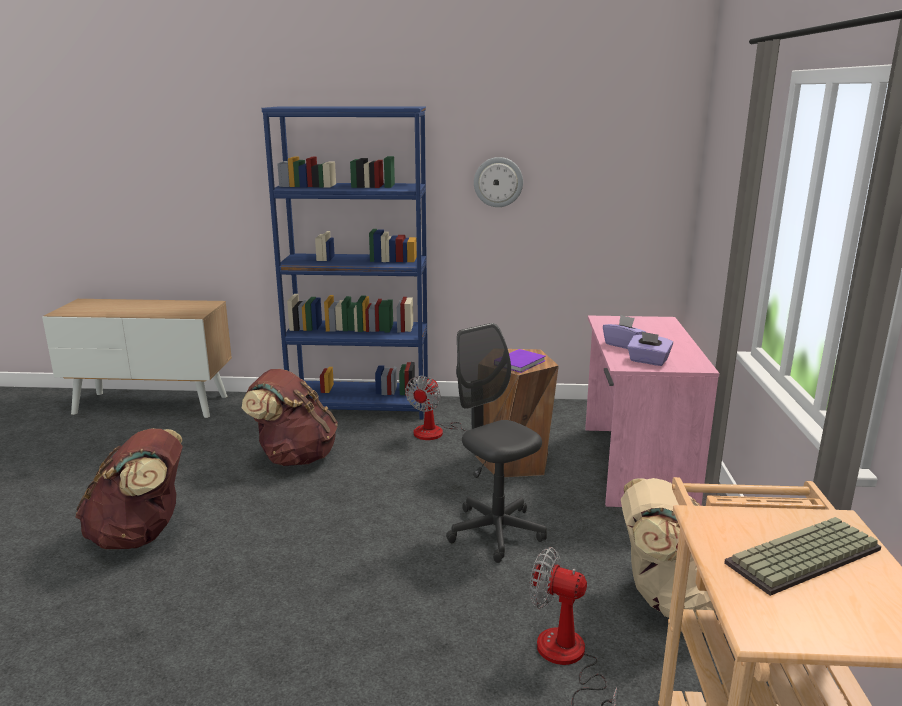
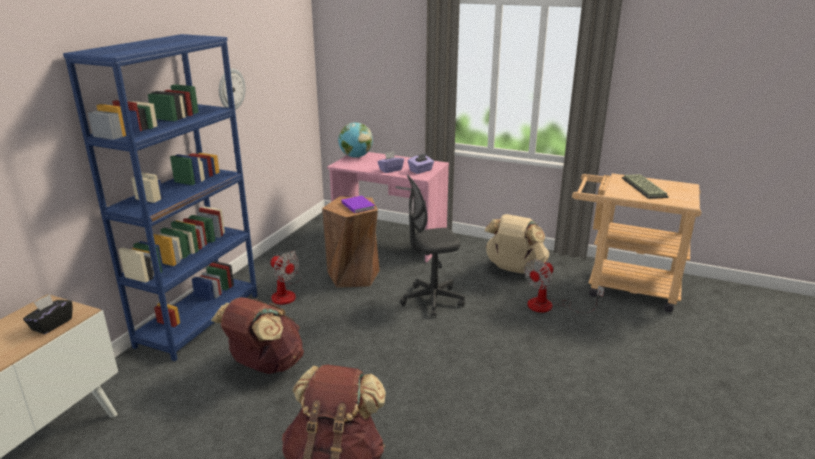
camera: 70 degrees left, 5 degrees up
none -> black tissue box [23,294,72,334]
none -> globe [338,122,373,158]

